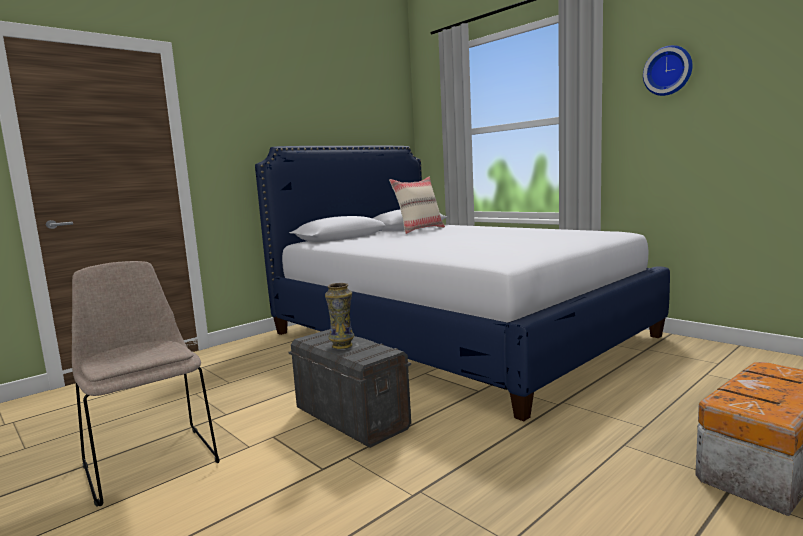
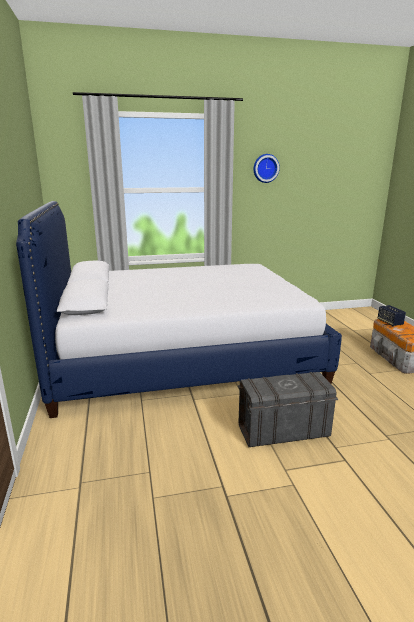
camera: 60 degrees left, 10 degrees up
beige chair [72,261,220,507] -> none
vase [325,283,354,349] -> none
beige pillow [389,177,445,234] -> none
none -> speaker [378,305,406,326]

